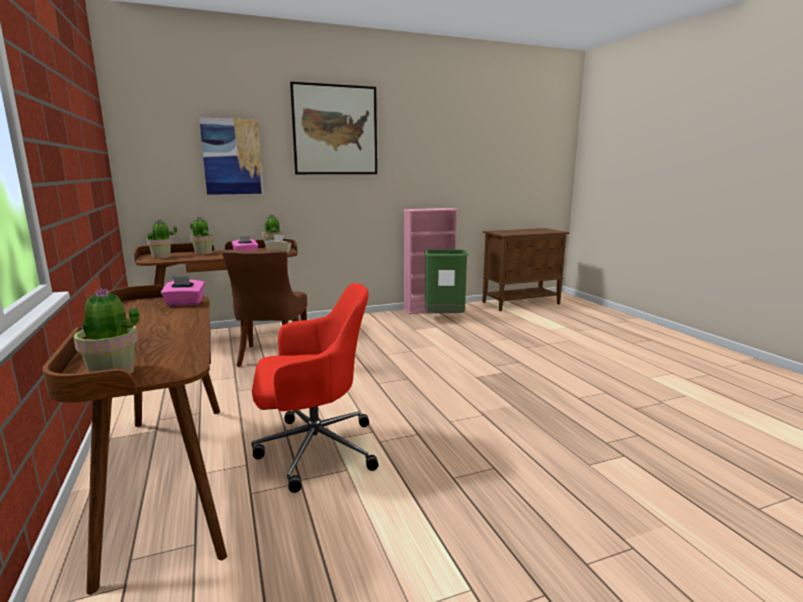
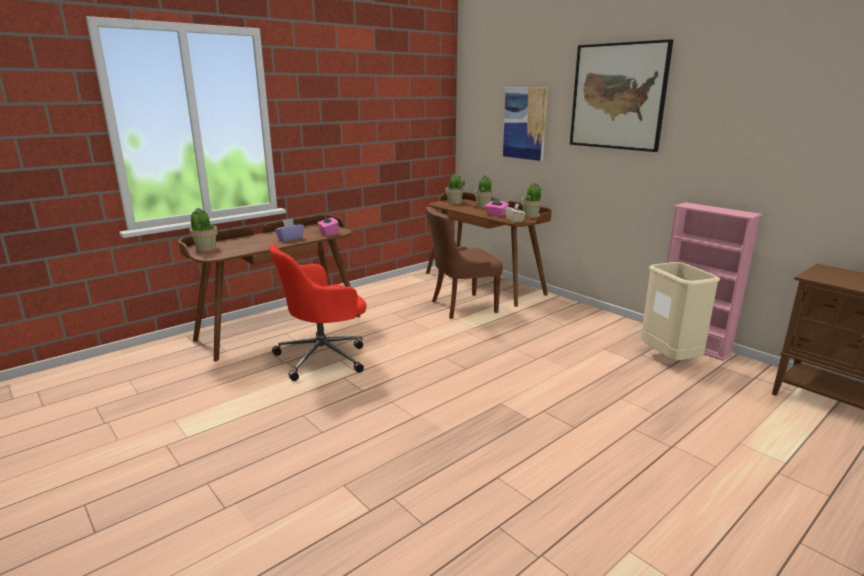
camera: 70 degrees right, 5 degrees up
red office chair [251,283,378,493] -> red office chair turned 90 degrees clockwise [269,244,366,381]
green trash can [425,249,468,313] -> beige trash can [641,262,720,360]
none -> purple tissue box [275,218,304,241]

